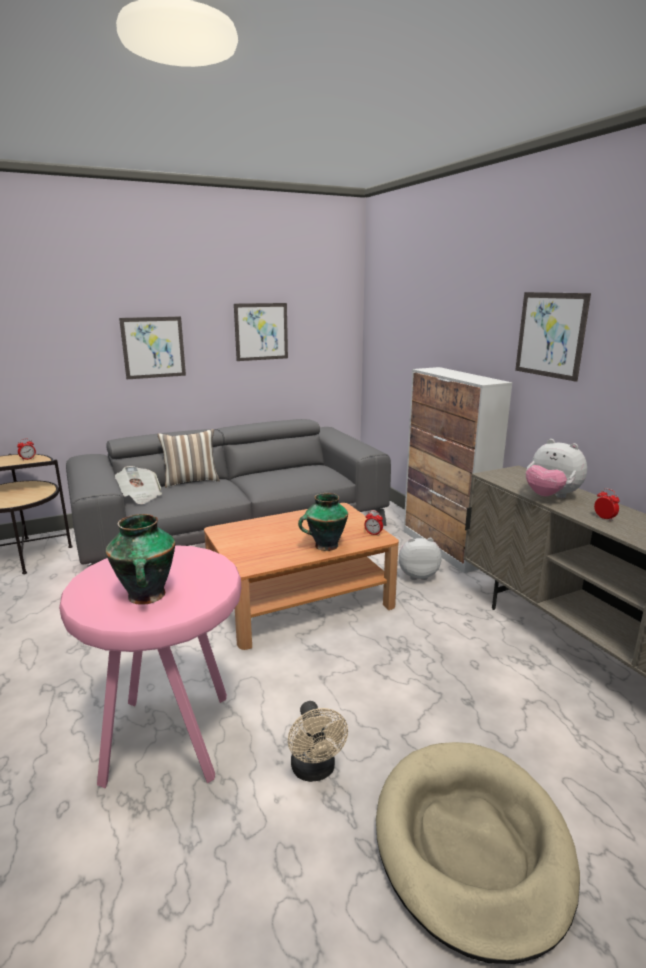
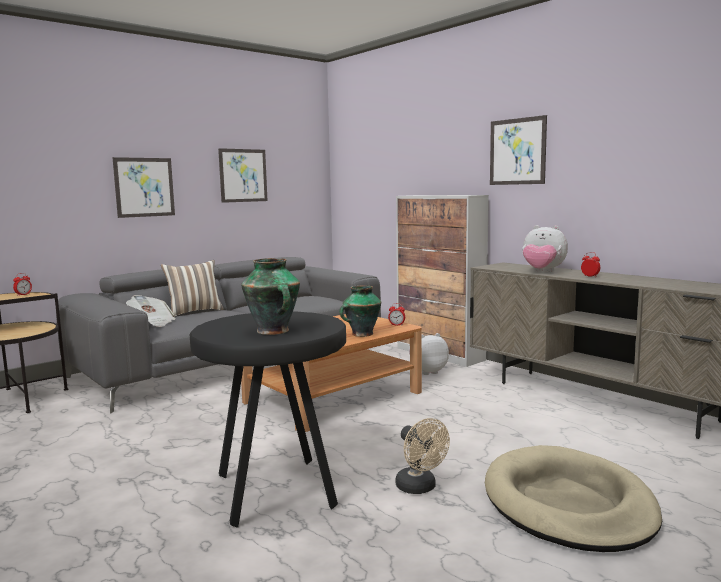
camera: 15 degrees left, 10 degrees down
pink stool [59,545,241,788] -> black stool [190,312,346,528]

